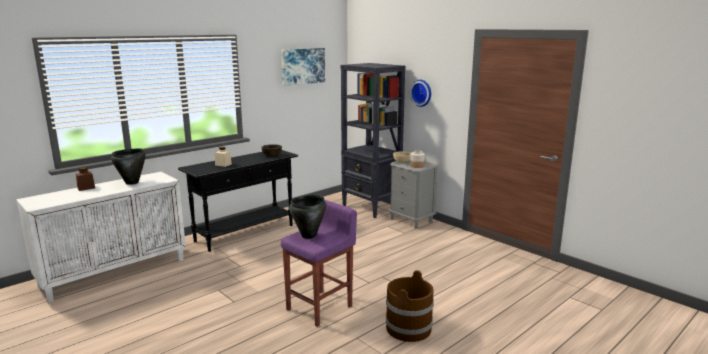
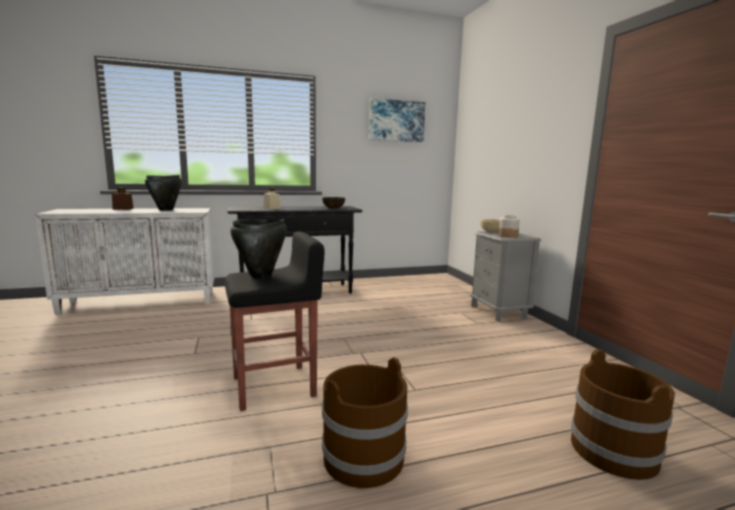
camera: 25 degrees right, 5 degrees down
purple stool [281,200,357,327] -> black stool [225,231,324,411]
black bookcase [340,63,405,218] -> none
wall clock [410,80,431,107] -> none
none -> brown bucket [571,349,675,480]

